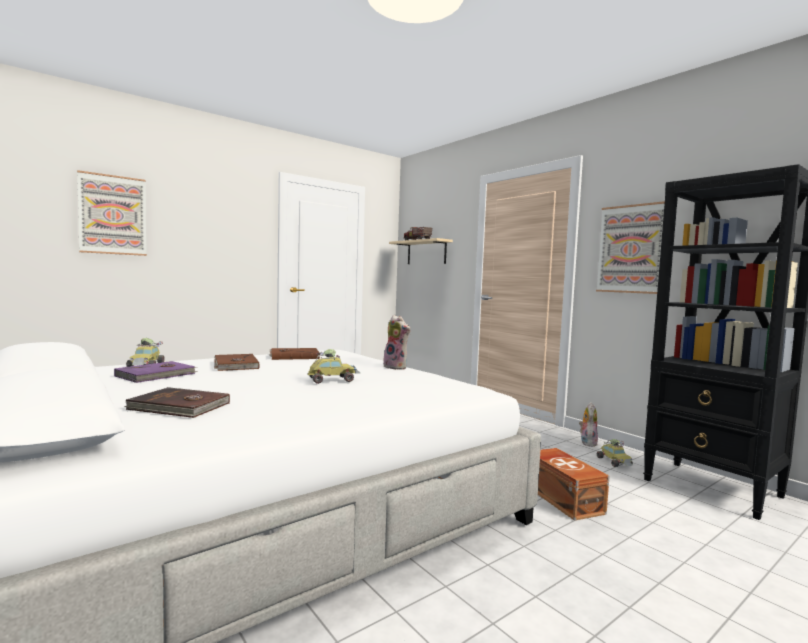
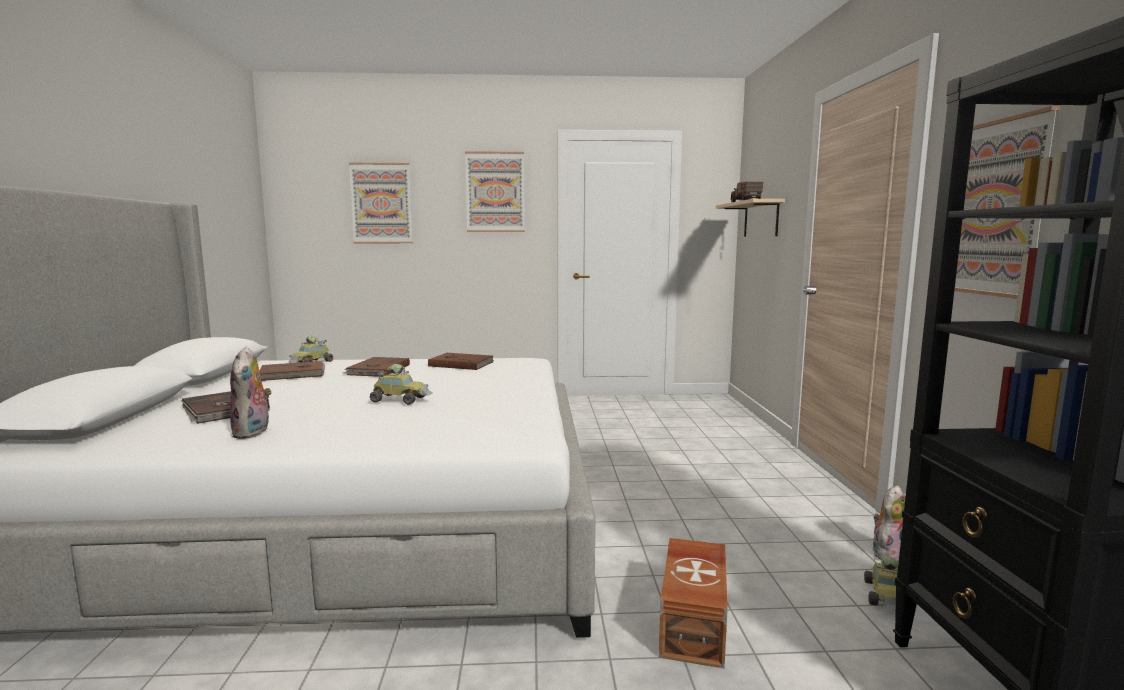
camera: 35 degrees right, 5 degrees up
purple book [114,361,198,383] -> brown book [259,361,325,381]
plush toy [383,315,410,370] -> plush toy moved to [230,346,272,439]
none -> picture [465,151,525,232]

